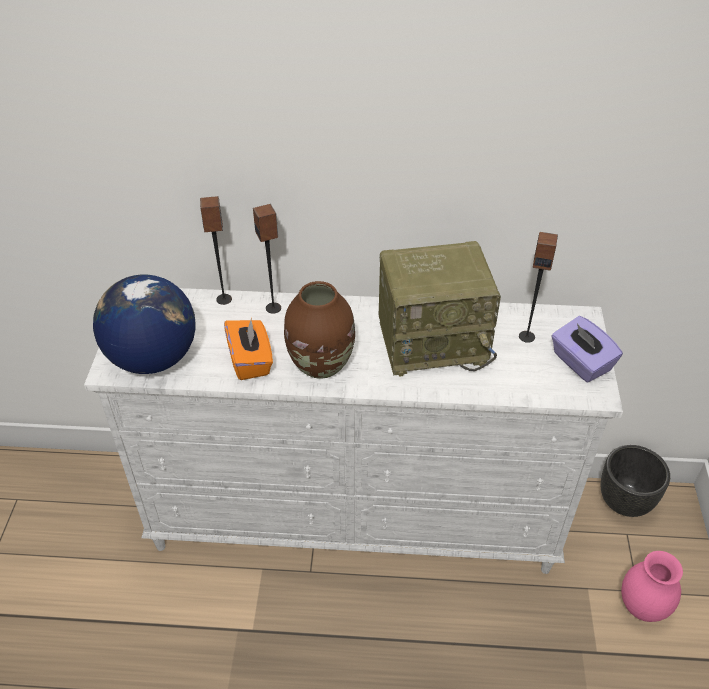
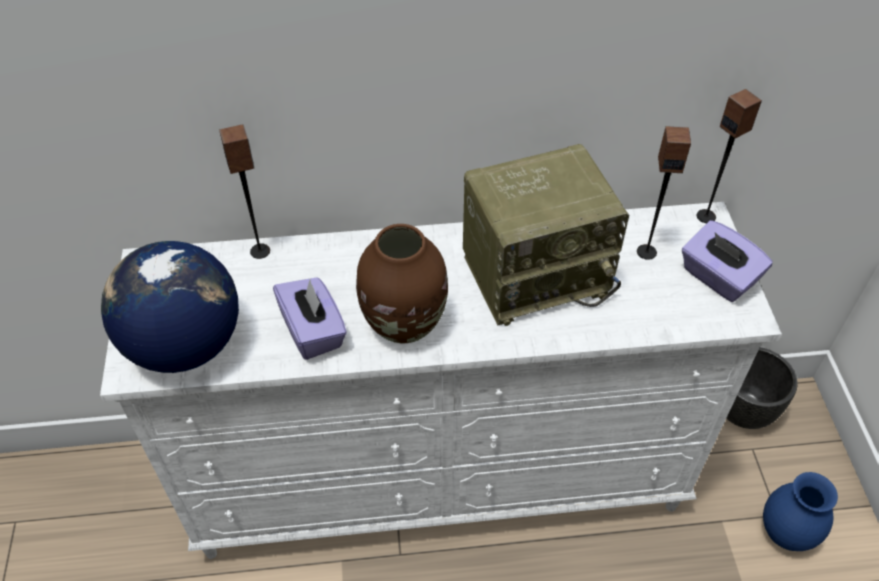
camera: 10 degrees left, 5 degrees up
orange tissue box [224,317,273,380] -> purple tissue box [273,277,347,360]
speaker [253,204,281,314] -> speaker moved to [697,89,762,223]
pink vase [621,551,683,622] -> blue vase [763,472,838,551]

